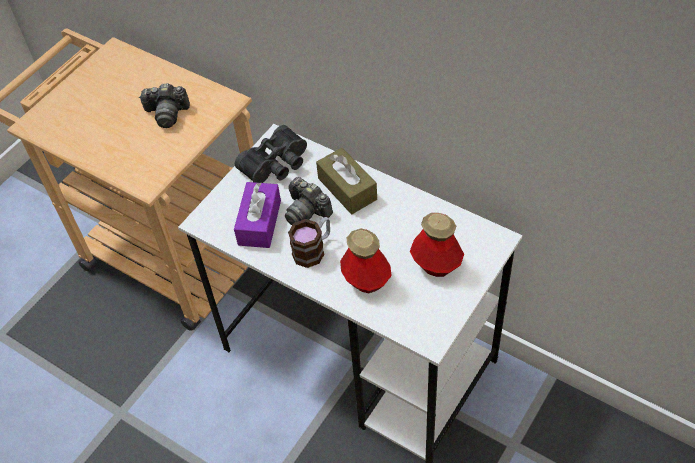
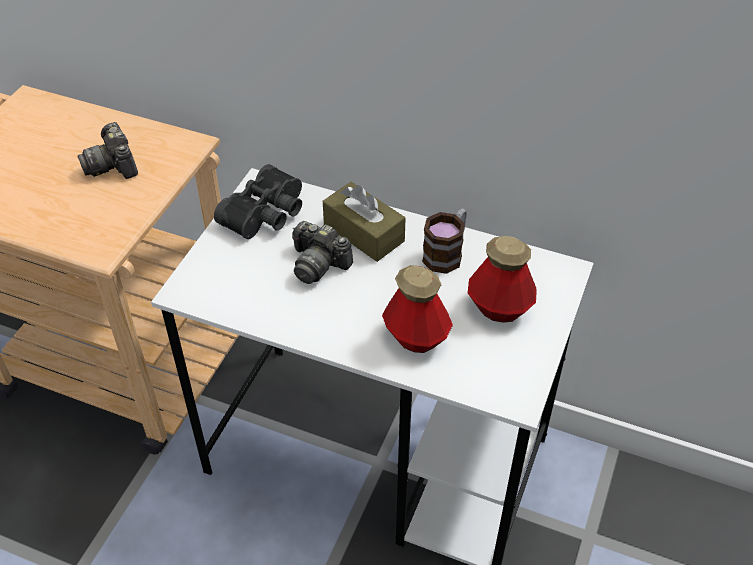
camera: 15 degrees left, 5 degrees down
camera [139,83,190,128] -> camera turned 75 degrees clockwise [78,122,138,179]
purple tissue box [234,182,281,248] -> none
mug [288,217,330,268] -> mug moved to [422,209,467,274]

